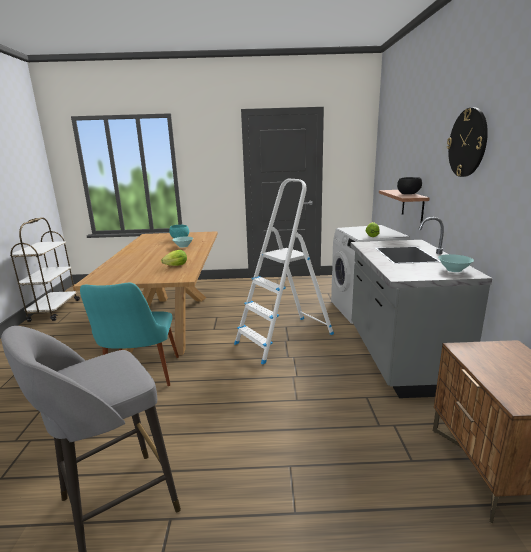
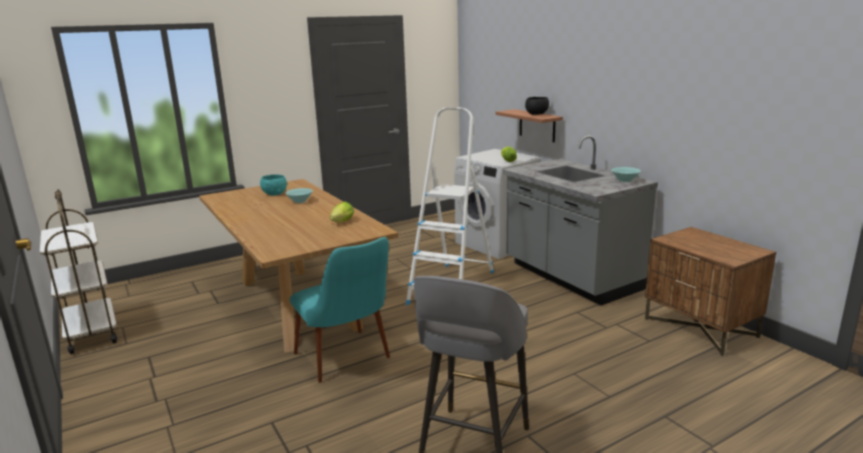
camera: 30 degrees left, 0 degrees up
wall clock [447,108,488,177] -> none

